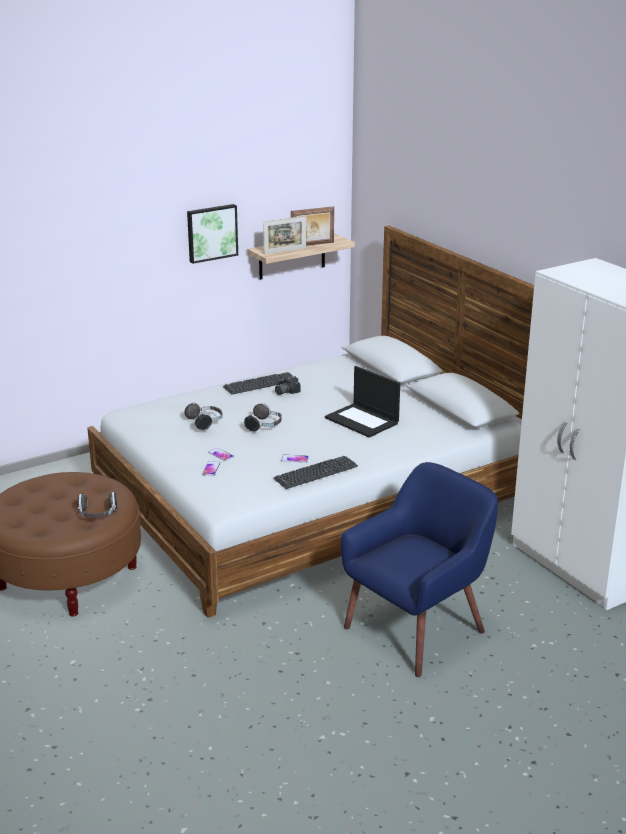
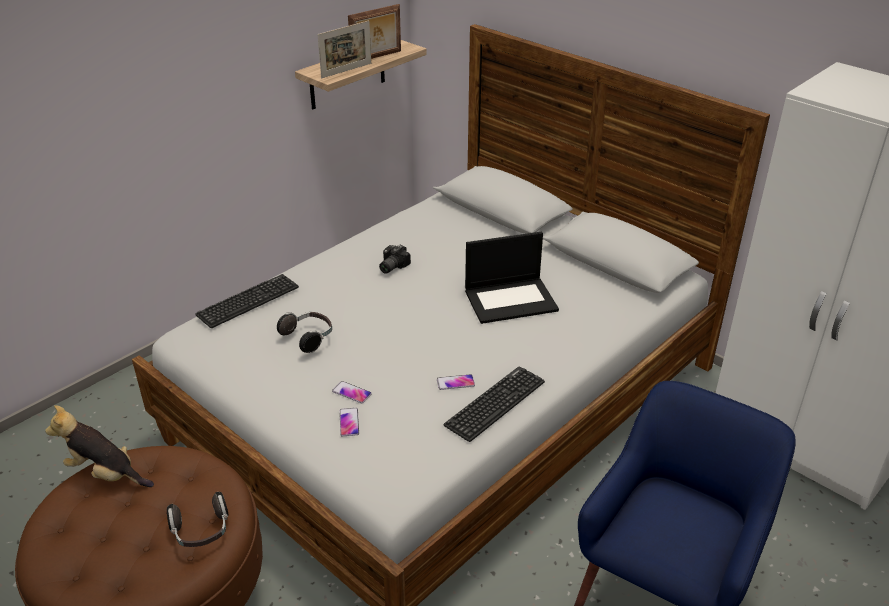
camera: 15 degrees left, 10 degrees up
picture [187,204,238,264] -> none
keyboard [223,372,293,395] -> keyboard moved to [195,274,299,328]
headphones [244,403,282,432] -> none
laptop [325,366,400,437] -> laptop turned 45 degrees counterclockwise [465,232,559,324]
none -> plush toy [45,405,154,487]

